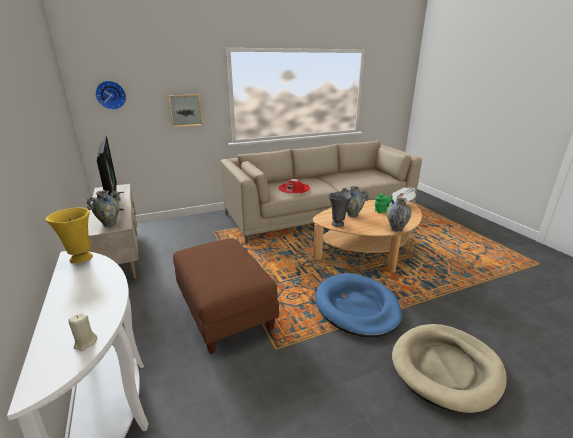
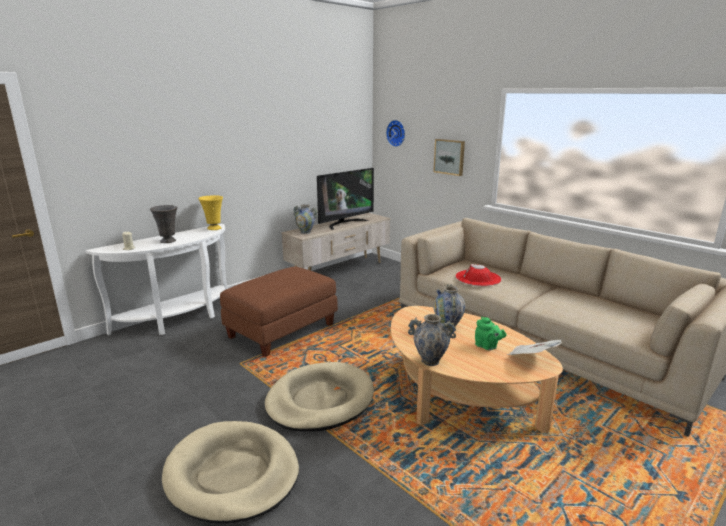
camera: 70 degrees right, 5 degrees down
blue dog bed [315,273,402,338] -> beige dog bed [265,362,374,432]
grey vase [329,191,352,227] -> grey vase moved to [150,205,177,243]

